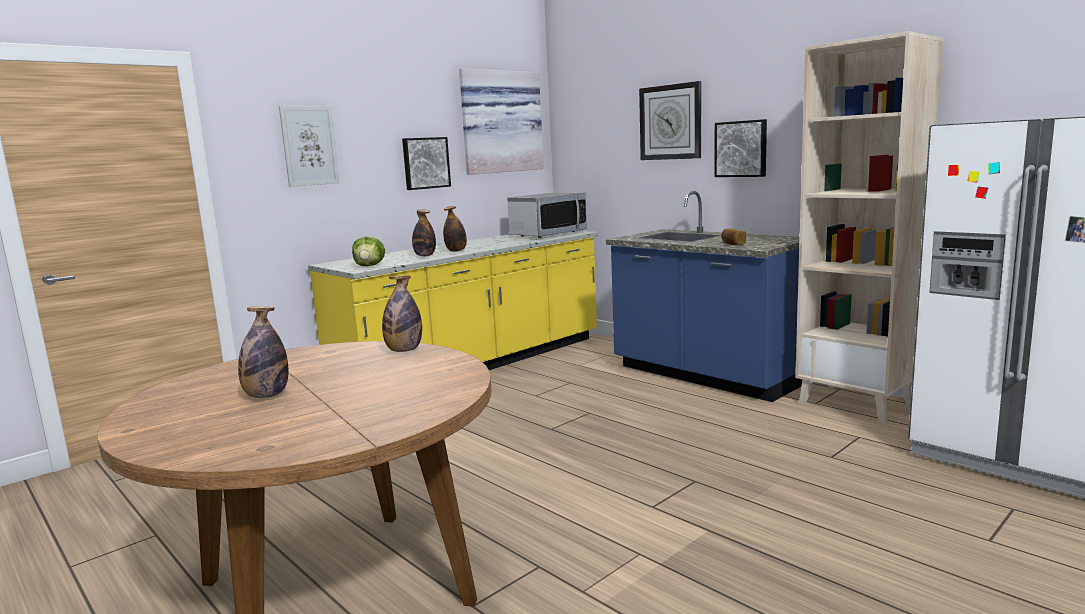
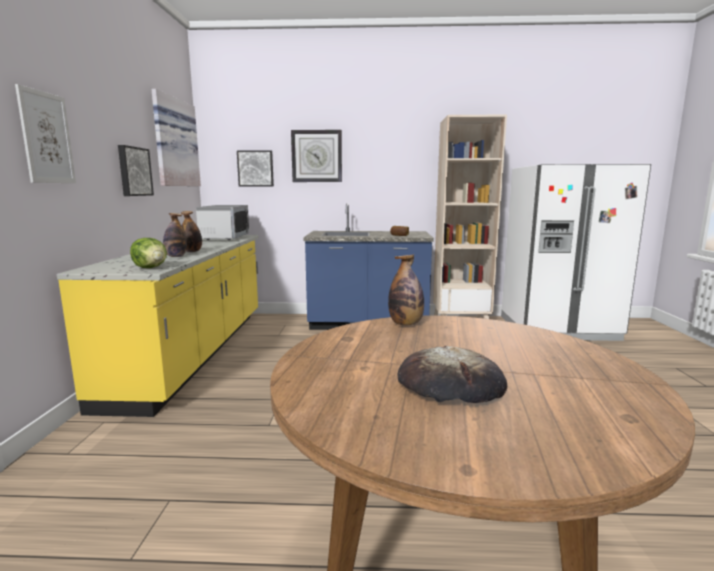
camera: 45 degrees left, 0 degrees up
bottle [238,306,288,398] -> bread [398,346,507,403]
picture [714,119,767,177] -> picture moved to [237,150,274,186]

